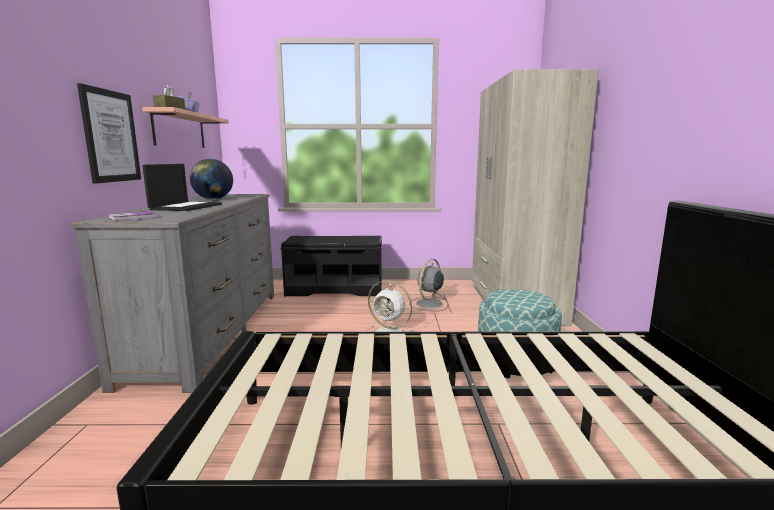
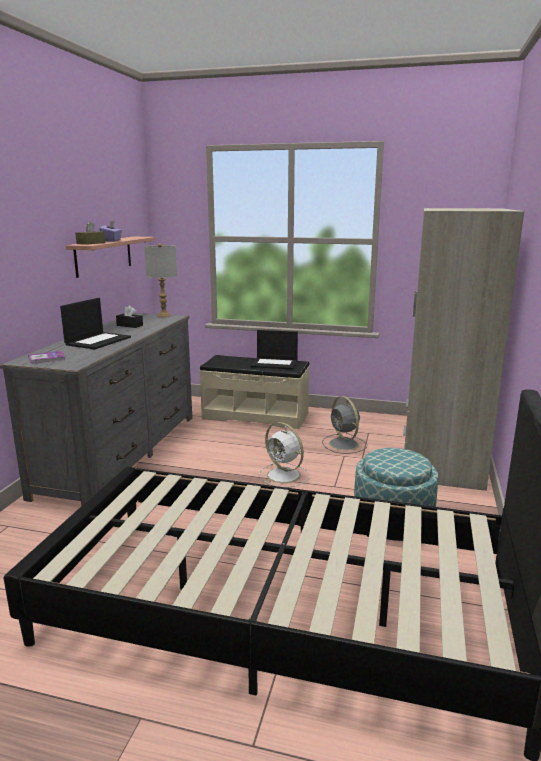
camera: 15 degrees right, 5 degrees up
picture [77,83,141,184] -> none
globe [190,159,233,199] -> black tissue box [116,306,143,328]
black bench [281,236,382,296] -> beige bench [199,355,310,429]
grey fan [409,259,448,311] -> grey fan turned 75 degrees counterclockwise [322,396,367,454]
none -> grey table lamp [144,243,177,317]
none -> laptop [251,330,298,369]

